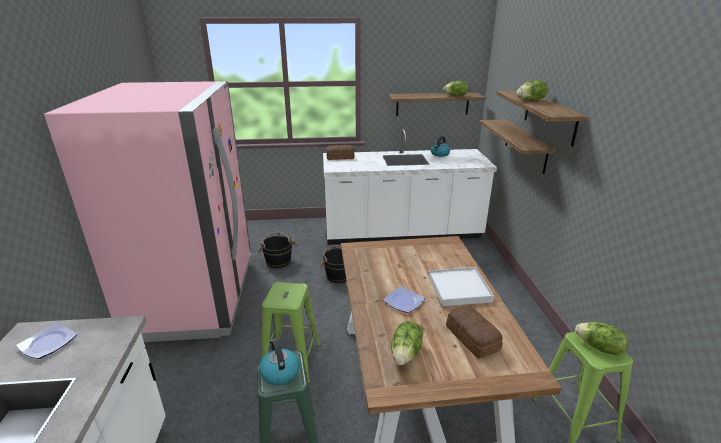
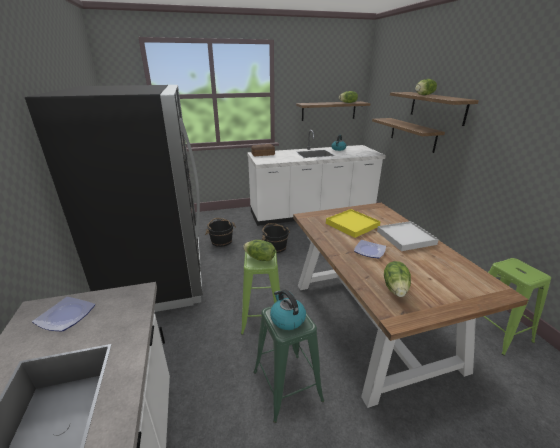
camera: 10 degrees left, 0 degrees up
pink fridge [44,81,251,342] -> black fridge [25,85,203,312]
bread [446,305,503,359] -> none
lettuce [575,322,628,355] -> lettuce moved to [243,240,275,261]
none -> yellow tray [326,209,381,238]

